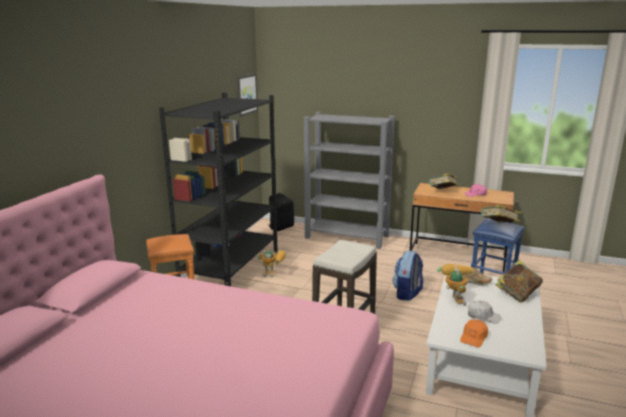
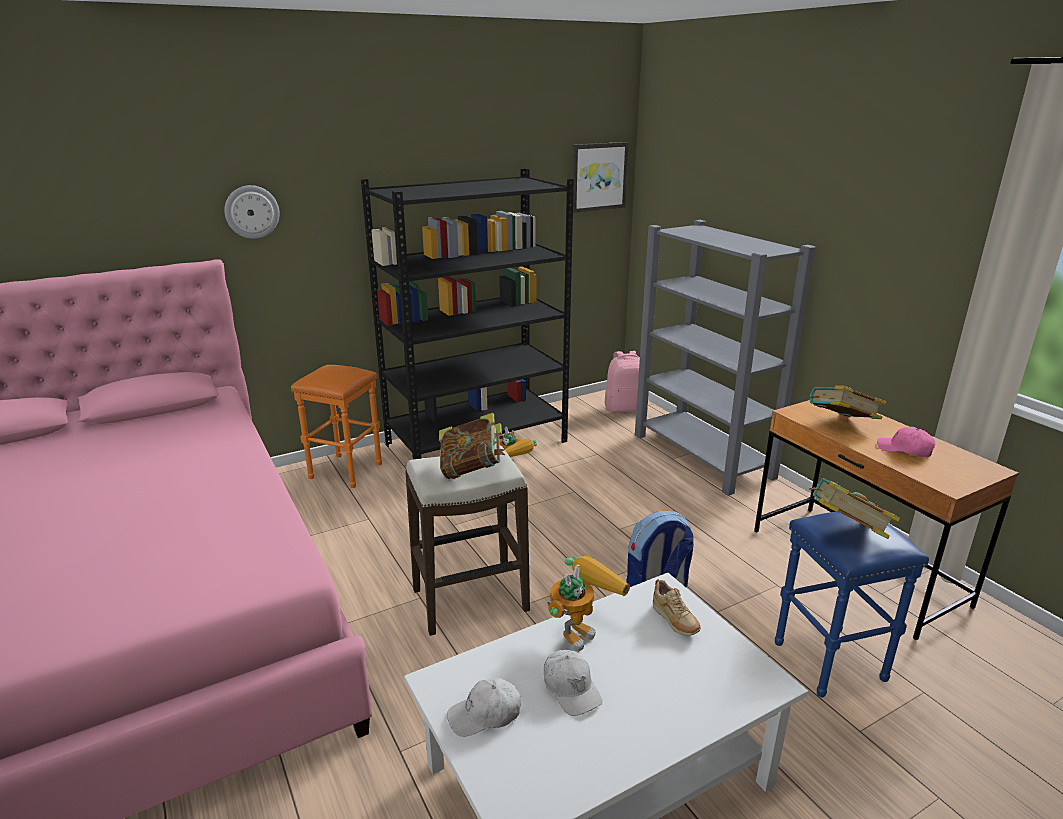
camera: 40 degrees right, 5 degrees up
black backpack [269,193,294,231] -> pink backpack [605,351,640,412]
orange cap [460,320,488,347] -> white cap [447,678,521,737]
book [496,260,543,303] -> book moved to [439,413,505,479]
none -> wall clock [224,185,280,239]

